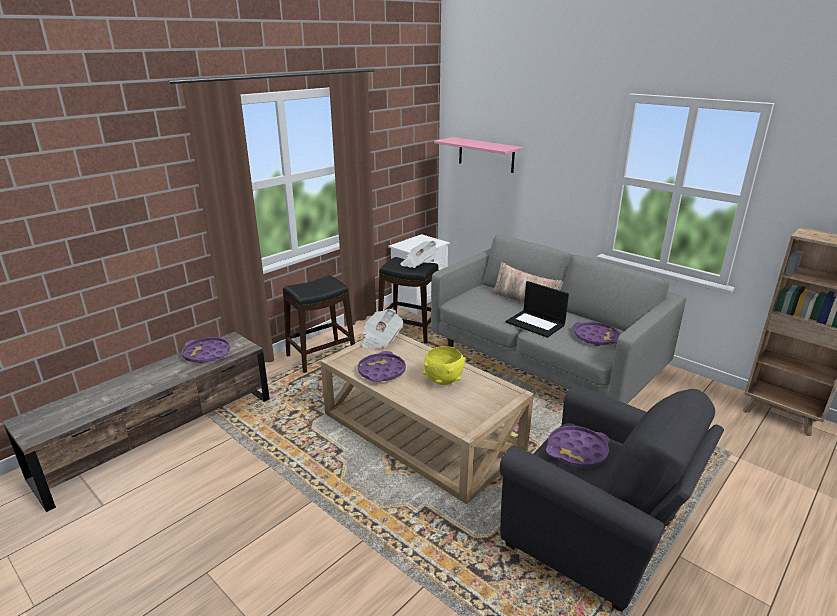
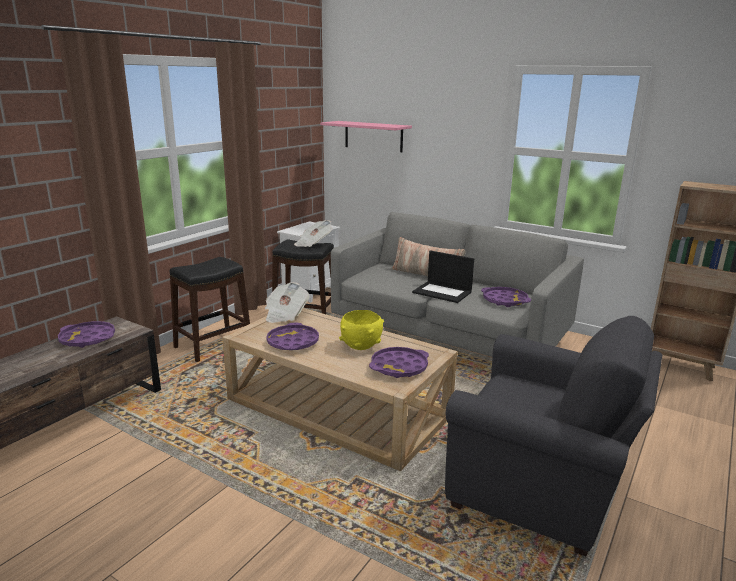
camera: 10 degrees left, 5 degrees down
purple tray [546,426,610,468] -> purple tray moved to [369,347,429,378]

